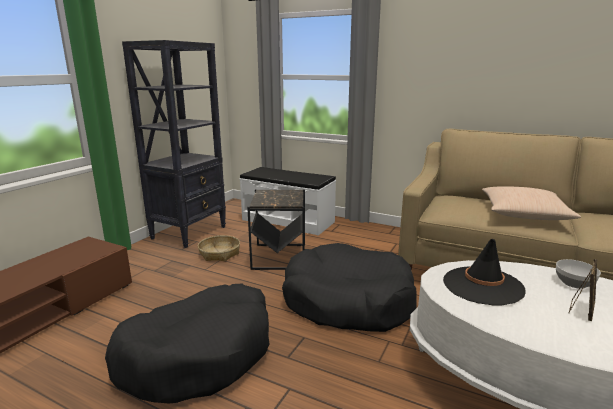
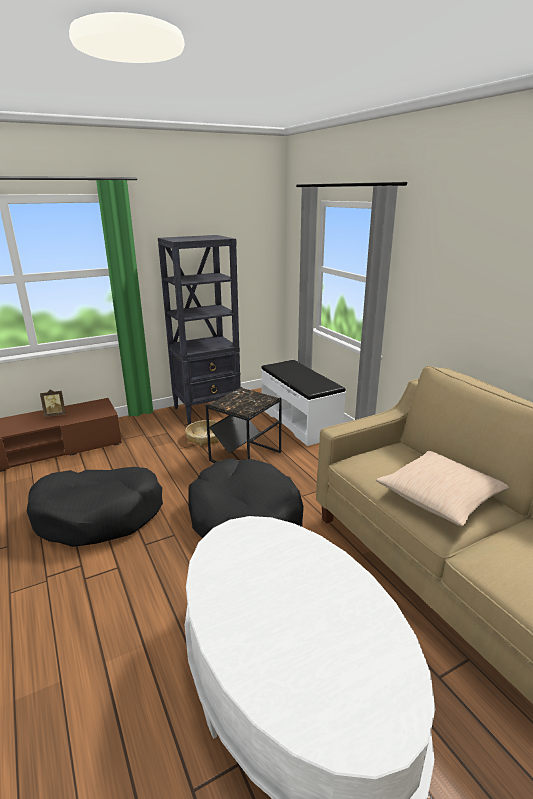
camera: 35 degrees right, 5 degrees up
black hat [443,239,526,305] -> none
bowl [556,259,601,289] -> none
picture frame [568,259,597,321] -> picture frame moved to [40,389,66,417]

